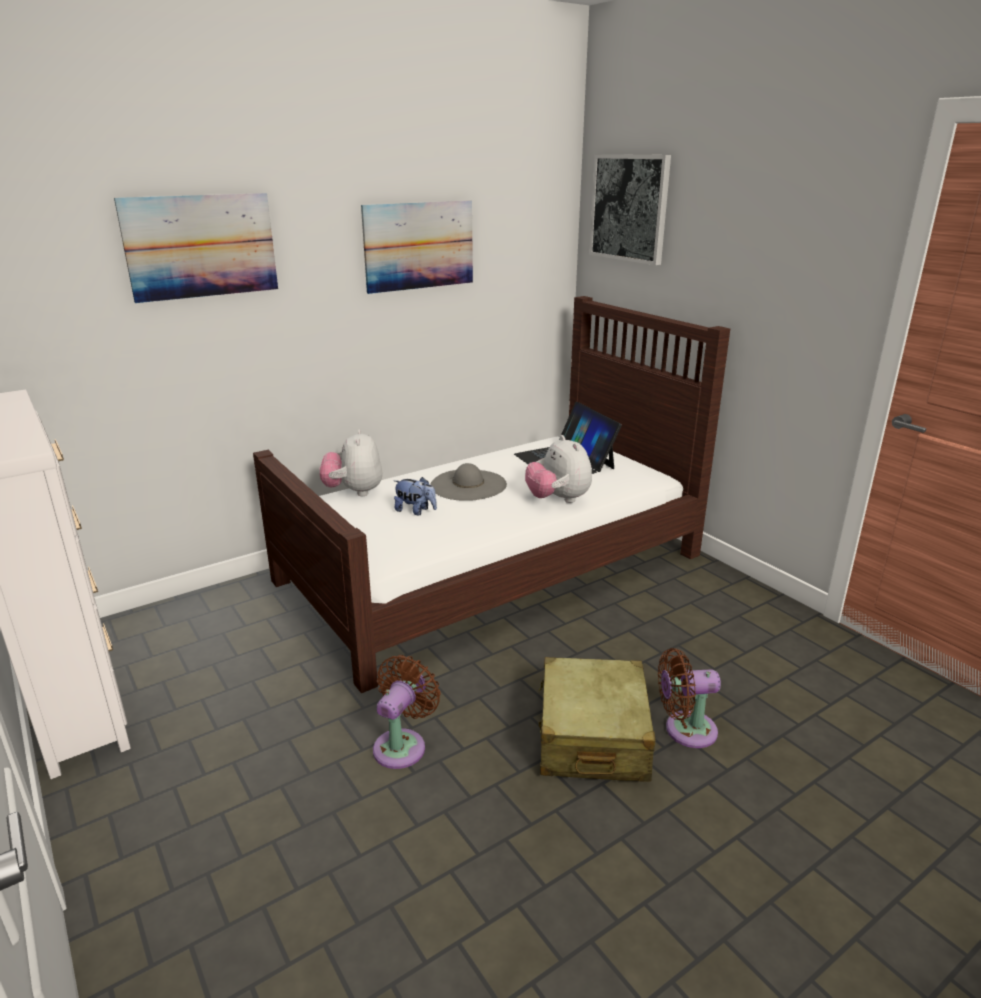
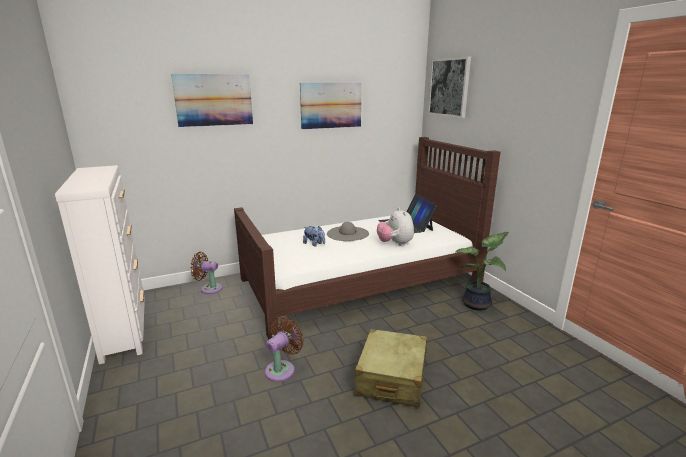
camera: 10 degrees right, 5 degrees down
plush toy [319,429,382,496] -> none
brown fan [658,648,721,748] -> brown fan moved to [190,252,223,294]
none -> potted plant [455,232,509,310]

